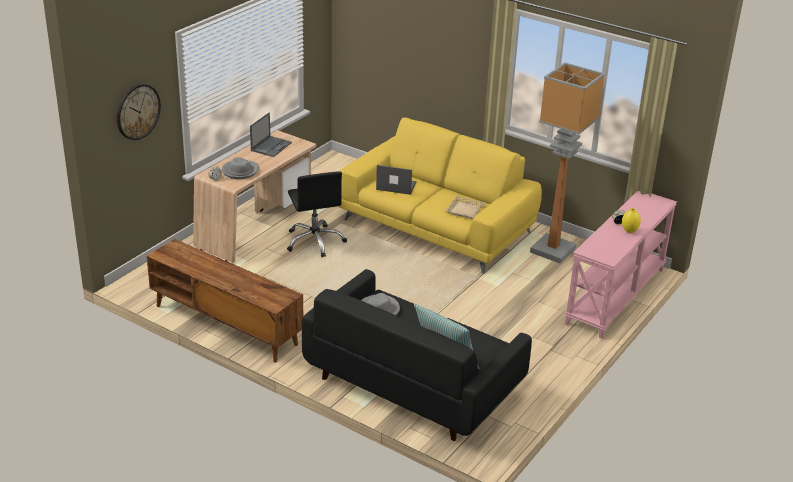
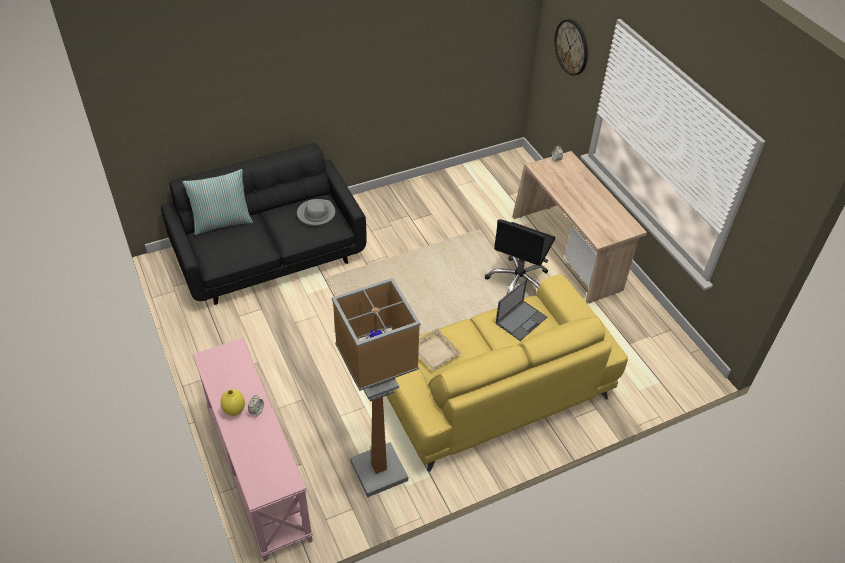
camera: 120 degrees right, 15 degrees up
brown tv stand [147,239,303,363] -> none
grey hat [221,157,259,179] -> none
laptop [250,112,292,157] -> none
black office chair [287,171,347,258] -> black office chair turned 75 degrees counterclockwise [485,219,555,295]

